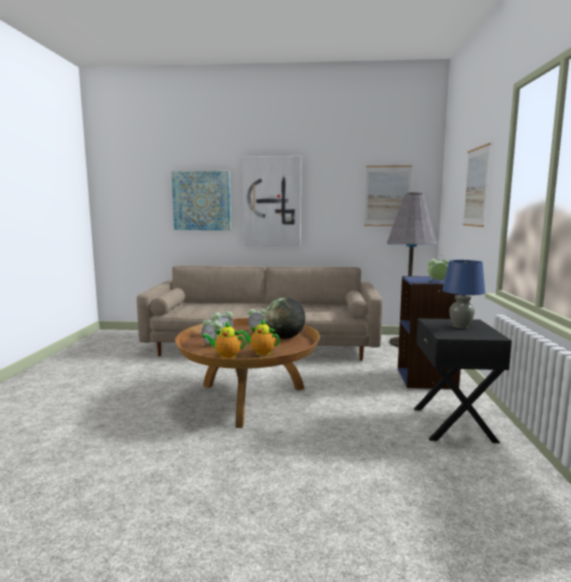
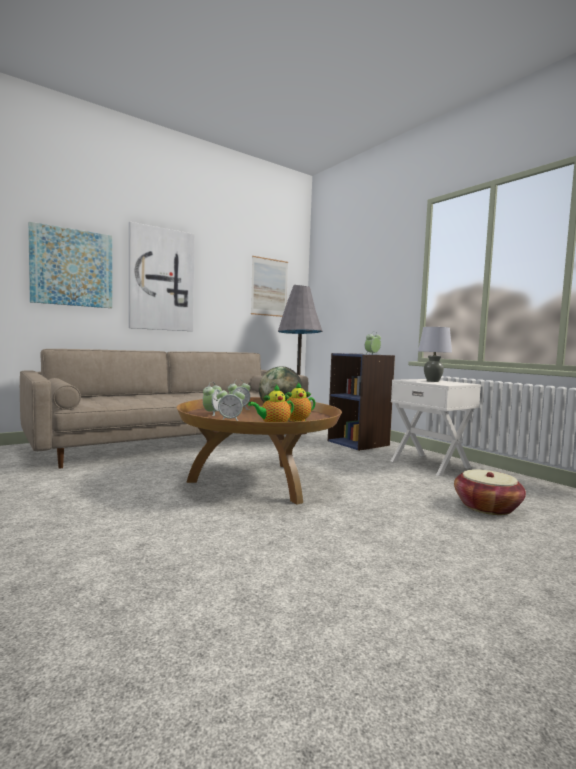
camera: 40 degrees left, 5 degrees down
black nightstand [414,318,512,443] -> white nightstand [391,379,481,476]
blue table lamp [442,260,485,329] -> grey table lamp [418,327,452,382]
picture [462,143,490,227] -> none
none -> basket [454,469,526,515]

